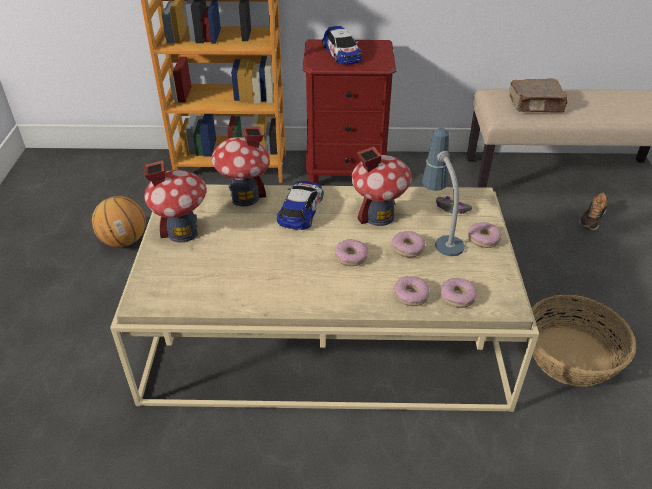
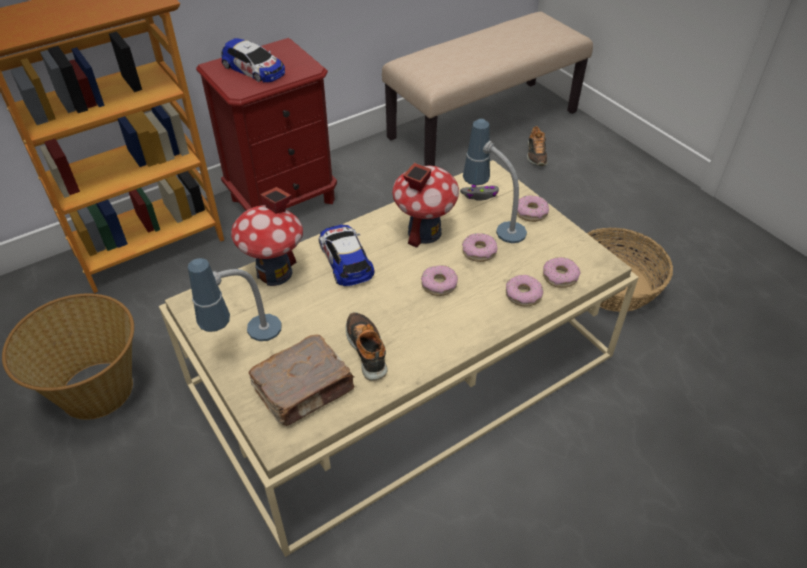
camera: 35 degrees left, 5 degrees up
basketball [92,196,146,247] -> basket [2,293,134,420]
toy house [144,160,207,242] -> table lamp [188,258,282,341]
brown book [509,78,568,113] -> brown book moved to [248,335,355,426]
none -> shoe [346,312,388,381]

